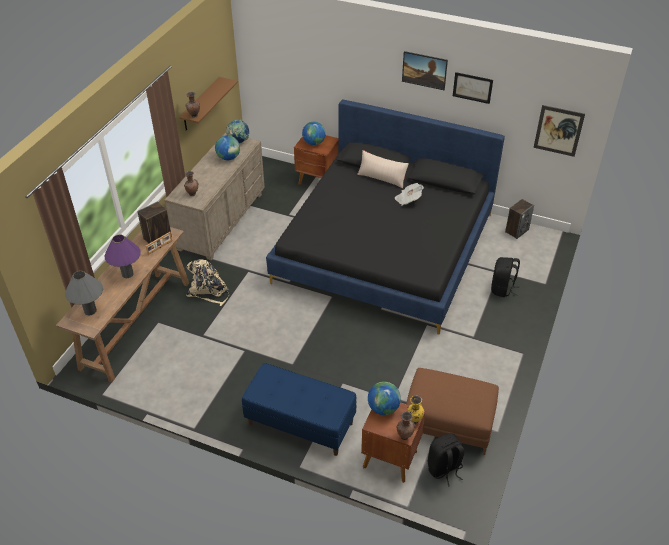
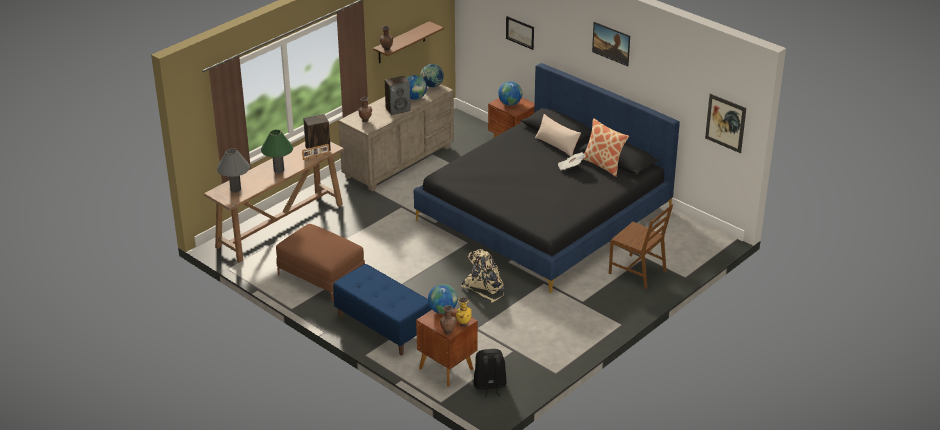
camera: 20 degrees right, 10 degrees down
purple table lamp [105,234,141,278] -> green table lamp [261,130,293,173]
beige backpack [186,259,229,306] -> beige backpack moved to [461,249,505,303]
brown ottoman [406,368,499,455] -> brown ottoman moved to [276,224,365,301]
picture [453,72,493,104] -> picture moved to [506,16,534,50]
black backpack [491,257,520,297] -> brown chair [609,204,673,289]
speaker [505,199,534,239] -> speaker moved to [385,76,411,115]
none -> pillow [583,118,629,177]

